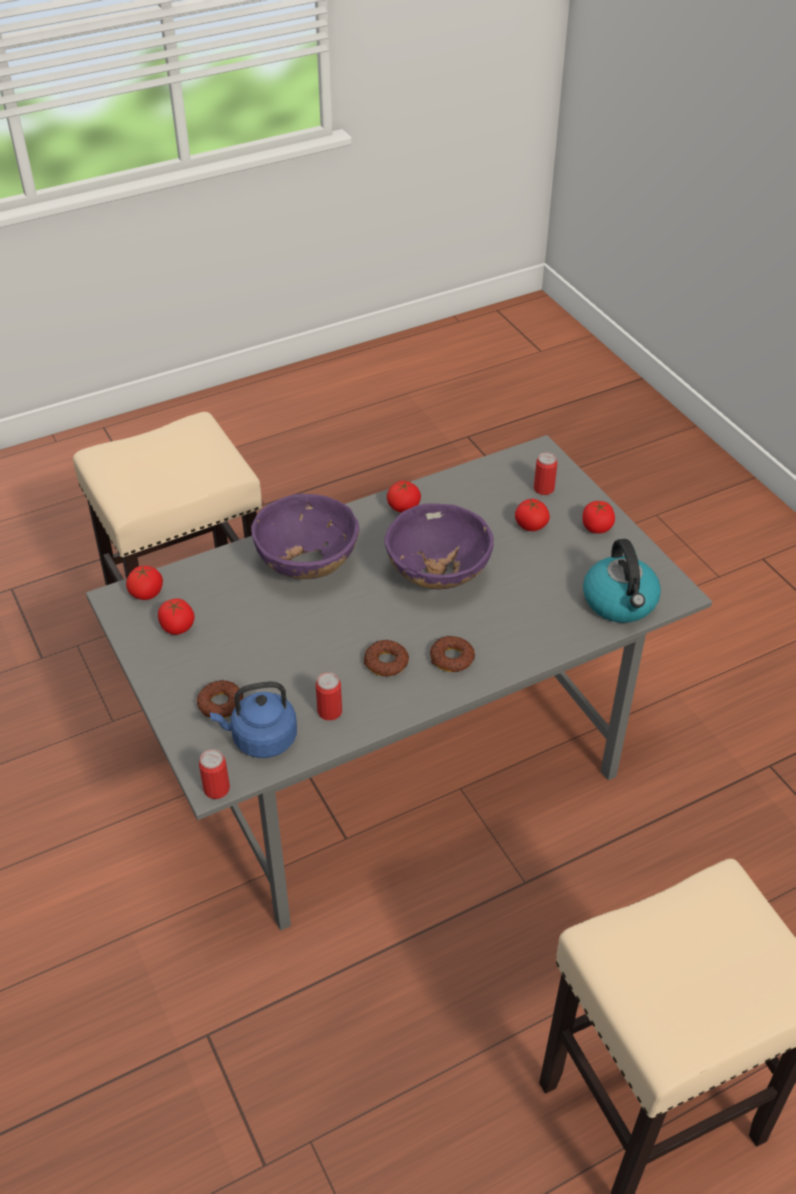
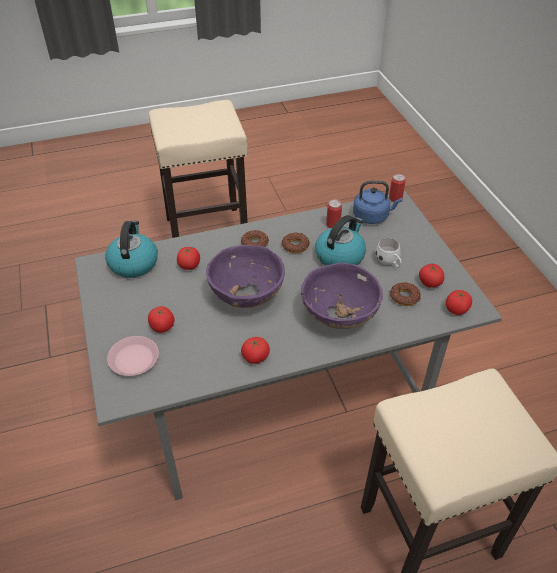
camera: 170 degrees left, 0 degrees up
donut [197,680,243,718] -> donut moved to [390,282,421,306]
can [534,452,557,495] -> pink plate [107,336,159,376]
tomato [582,501,615,534] -> tomato moved to [177,247,200,270]
none -> kettle [315,215,366,266]
none -> white mug [375,238,402,268]

